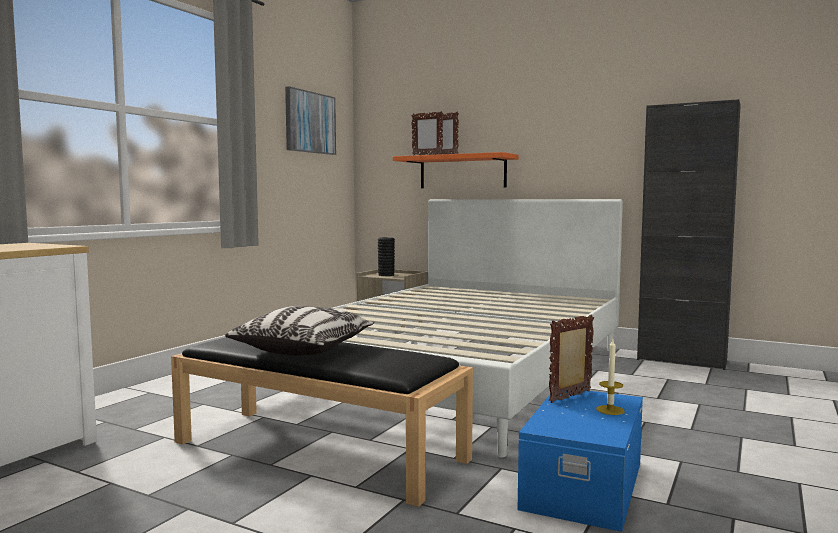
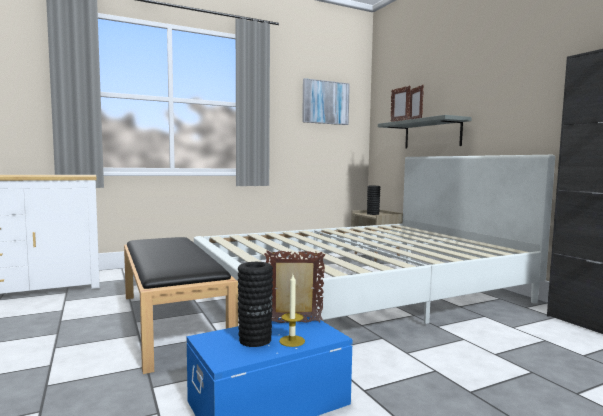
camera: 35 degrees right, 0 degrees up
pillow [225,306,374,355] -> none
orange shelf [393,152,519,188] -> grey shelf [378,115,472,148]
none -> black vase [238,262,273,347]

